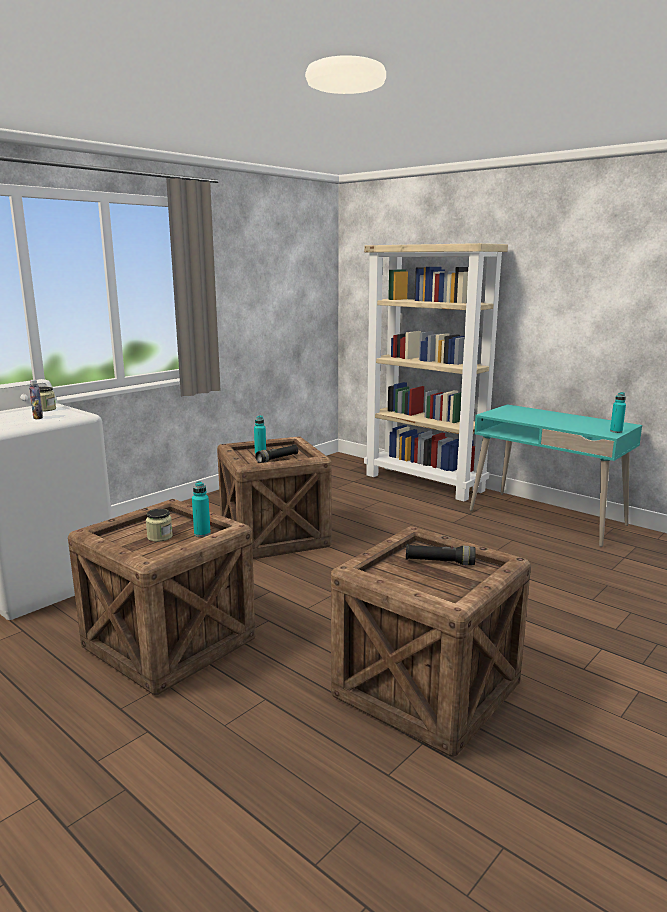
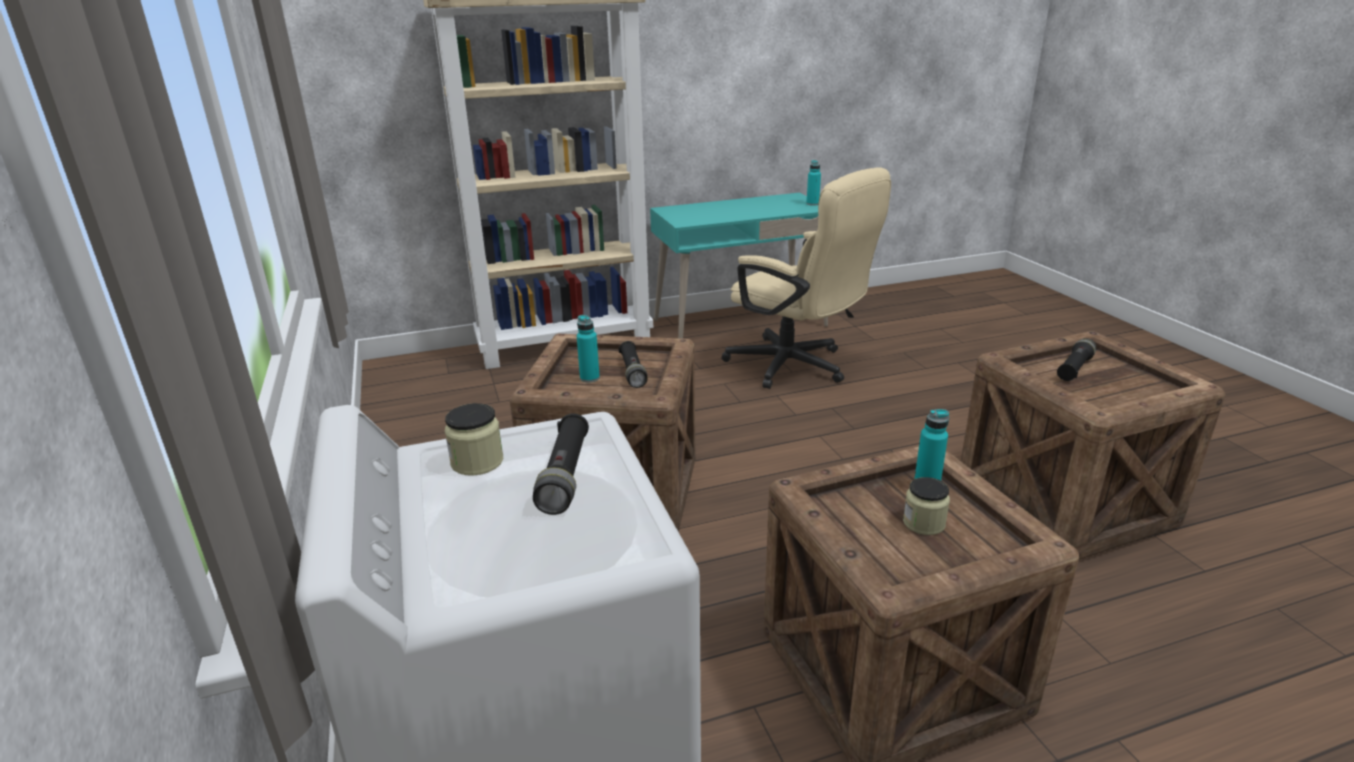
camera: 60 degrees left, 10 degrees up
bottle [29,380,43,419] -> black flashlight [533,413,589,515]
none -> beige office chair [722,167,891,389]

